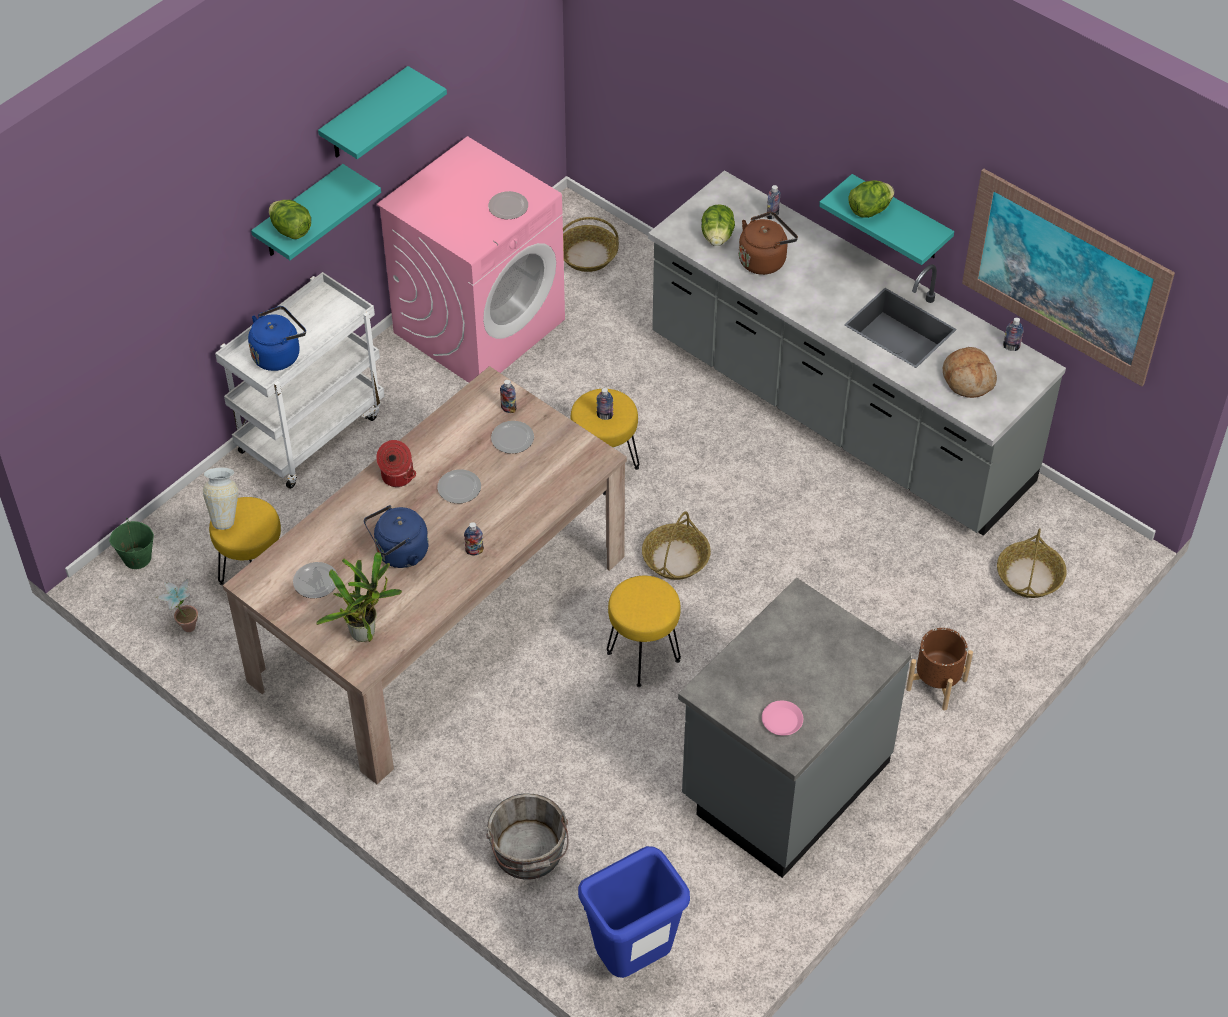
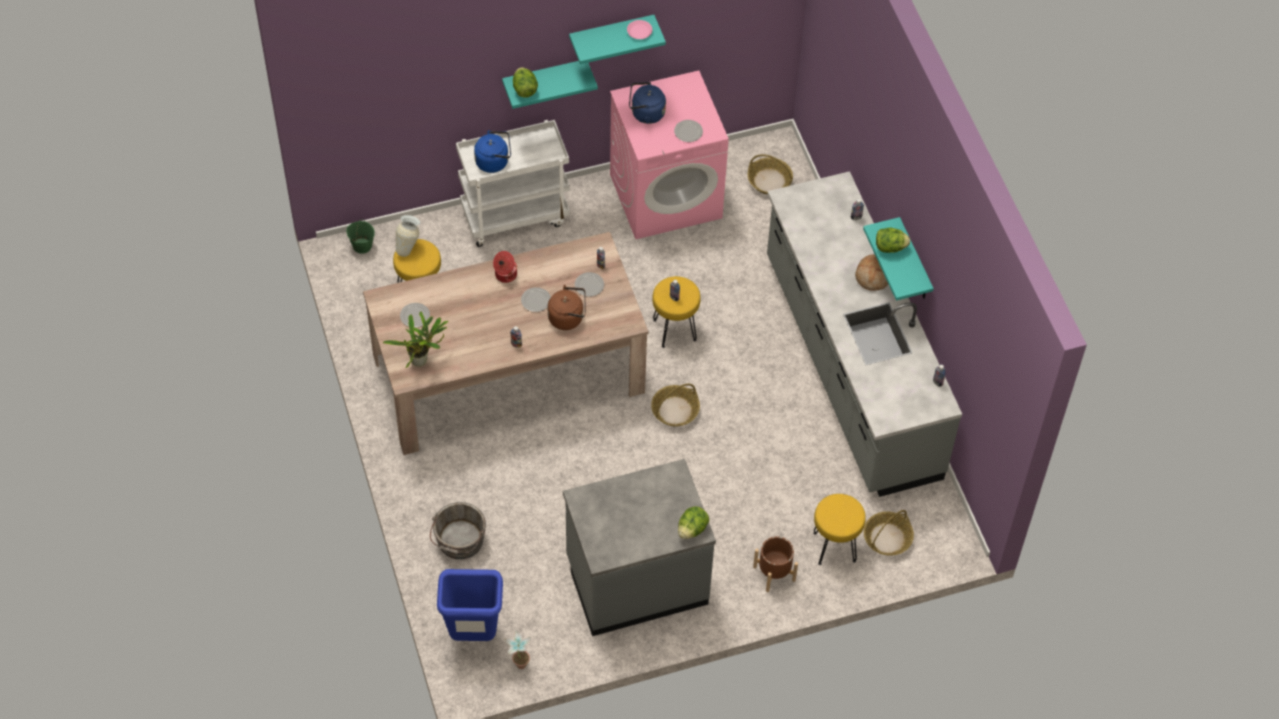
camera: 30 degrees right, 5 degrees up
potted plant [156,579,198,632] -> potted plant moved to [504,631,531,669]
blue kettle [364,505,429,568] -> blue kettle moved to [629,82,666,124]
yellow stool [607,576,681,687] -> yellow stool moved to [813,494,866,565]
lettuce [701,204,735,246] -> lettuce moved to [678,506,709,539]
brown kettle [739,212,798,275] -> brown kettle moved to [548,285,586,330]
pink plate [762,701,803,736] -> pink plate moved to [627,20,652,39]
bread [943,347,997,398] -> bread moved to [855,254,888,291]
picture [962,169,1175,386] -> none

